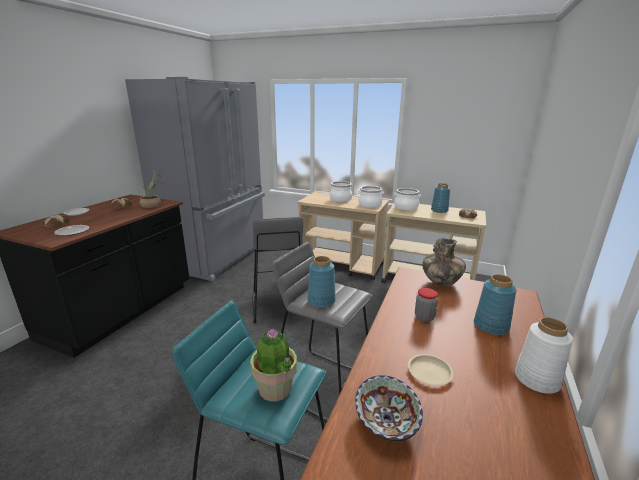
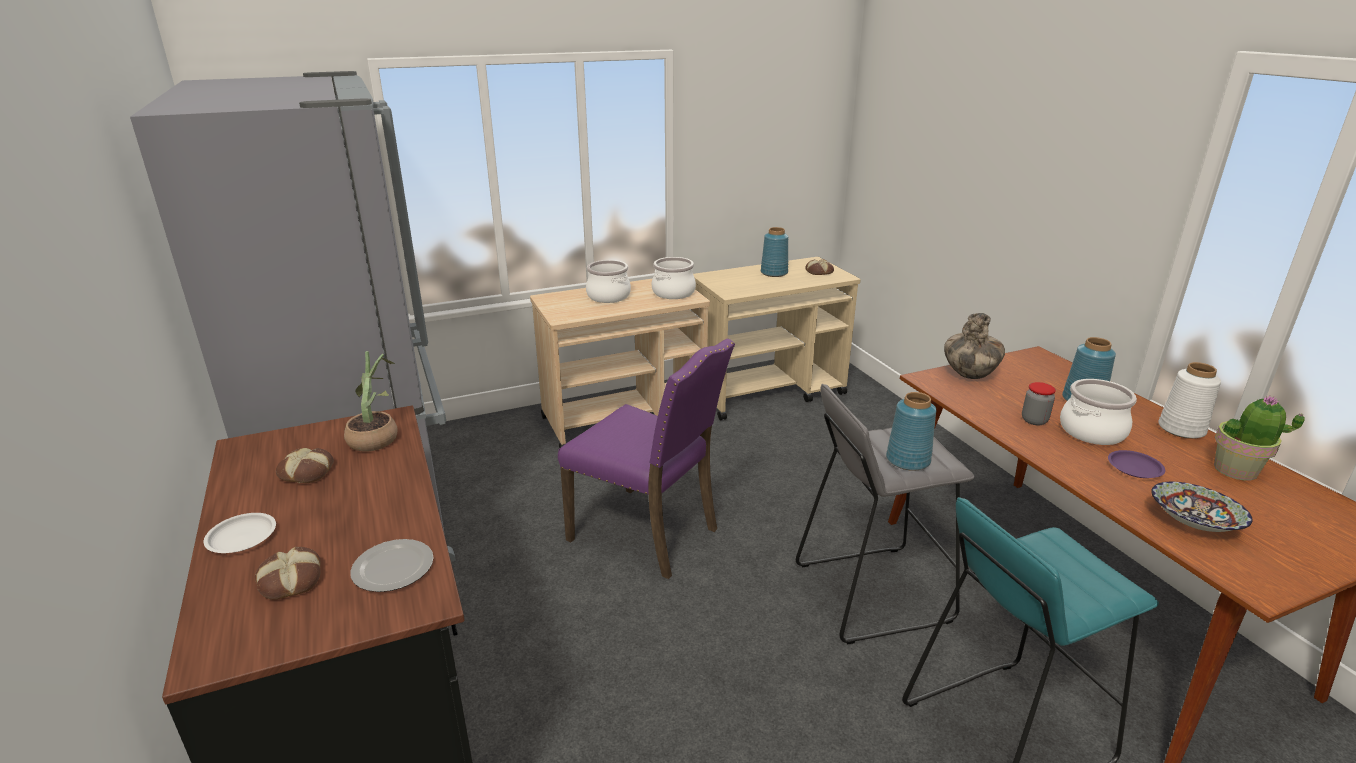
camera: 45 degrees left, 5 degrees up
potted plant [250,328,297,401] -> potted plant moved to [1214,396,1305,480]
grey stool [252,217,308,323] -> purple chair [558,338,735,579]
cooking pot [394,188,421,210] -> cooking pot moved to [1060,379,1137,445]
beige plate [408,354,454,385] -> purple plate [1108,450,1165,478]

